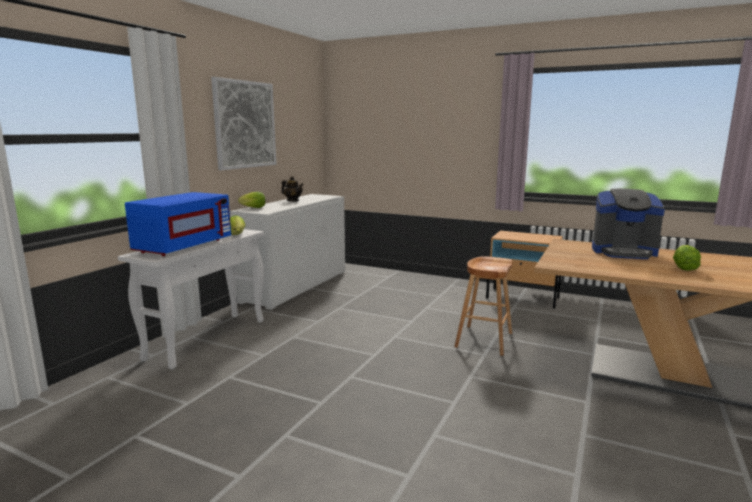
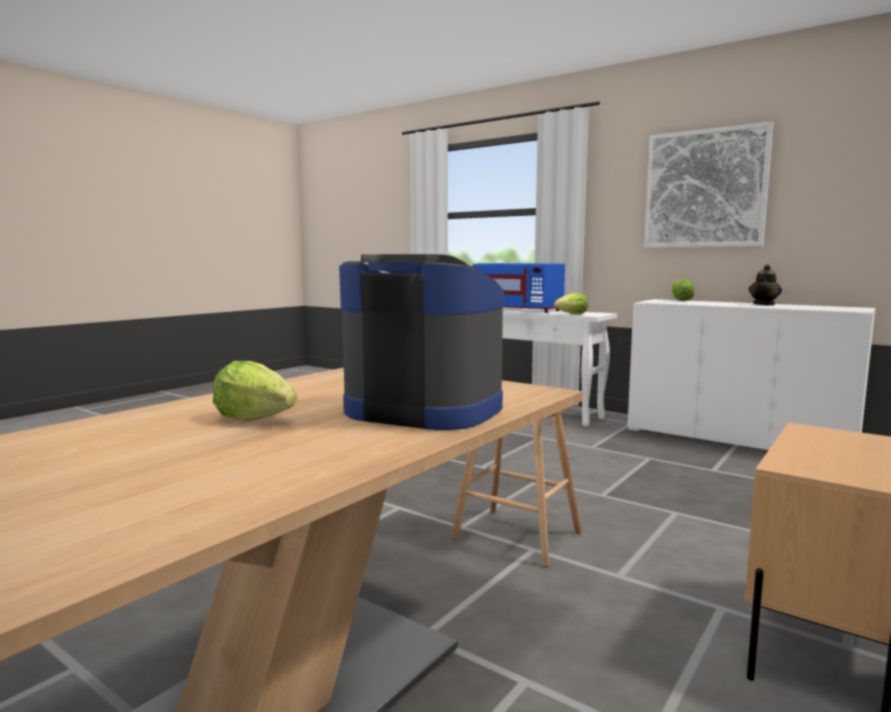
camera: 100 degrees right, 5 degrees down
coffee machine [592,189,665,259] -> coffee machine turned 90 degrees clockwise [339,254,504,430]

